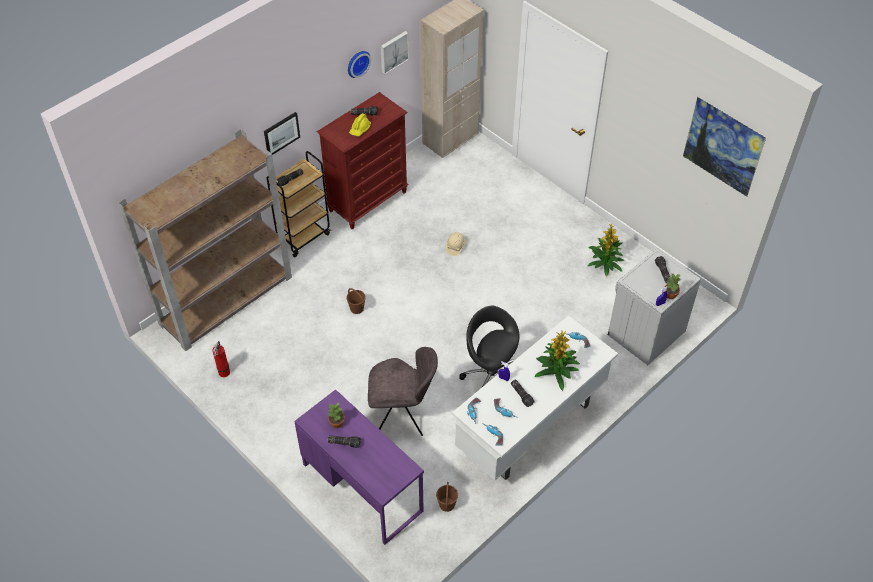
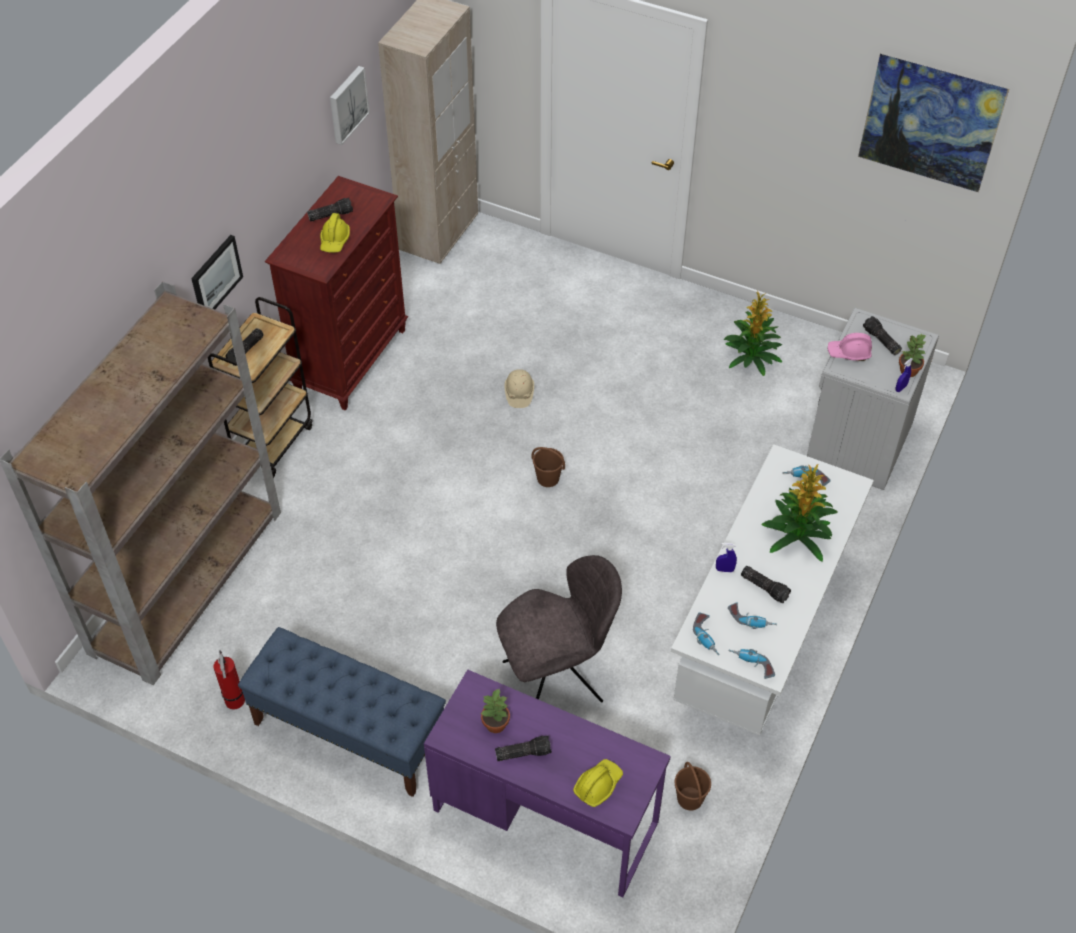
camera: 20 degrees left, 0 degrees up
brown bucket [346,288,366,314] -> brown bucket moved to [531,447,565,487]
wall clock [348,51,371,78] -> none
black office chair [459,306,519,387] -> none
none -> blue bench [238,627,446,797]
none -> yellow hard hat [573,759,623,807]
none -> pink hard hat [828,333,872,361]

